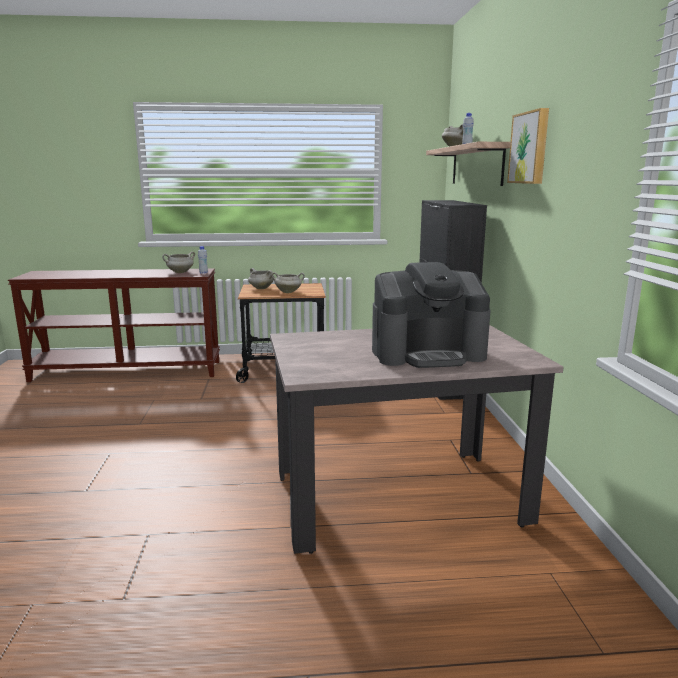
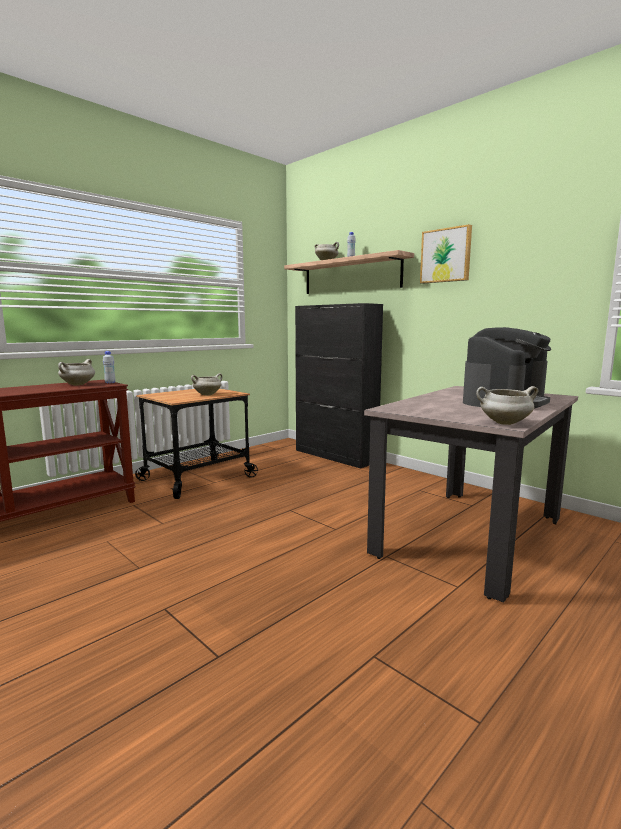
camera: 40 degrees left, 5 degrees down
white cooking pot [248,268,274,289] -> white cooking pot moved to [476,386,539,425]

